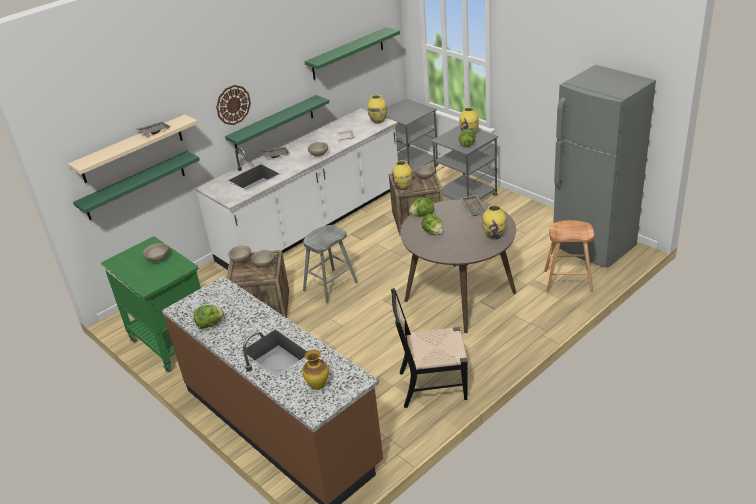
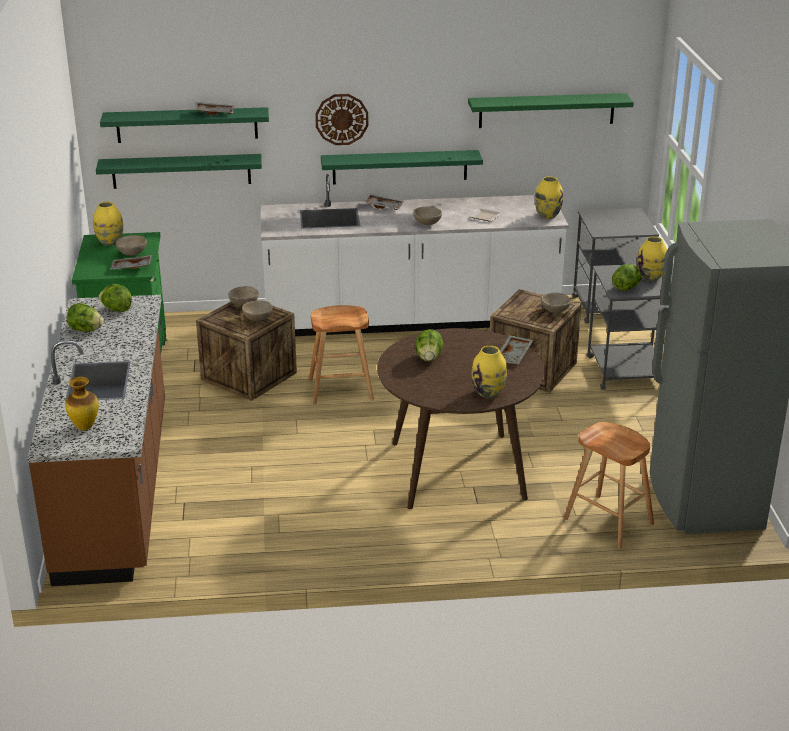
camera: 35 degrees right, 5 degrees down
beige shelf [68,114,198,183] -> green shelf [100,107,269,143]
grey stool [303,225,358,304] -> brown stool [309,305,374,405]
chair [391,288,468,408] -> none
yellow vase [392,160,412,190] -> yellow vase moved to [93,202,123,246]
lettuce [409,197,434,217] -> lettuce moved to [99,284,132,312]
none -> grey tray [110,255,152,270]

